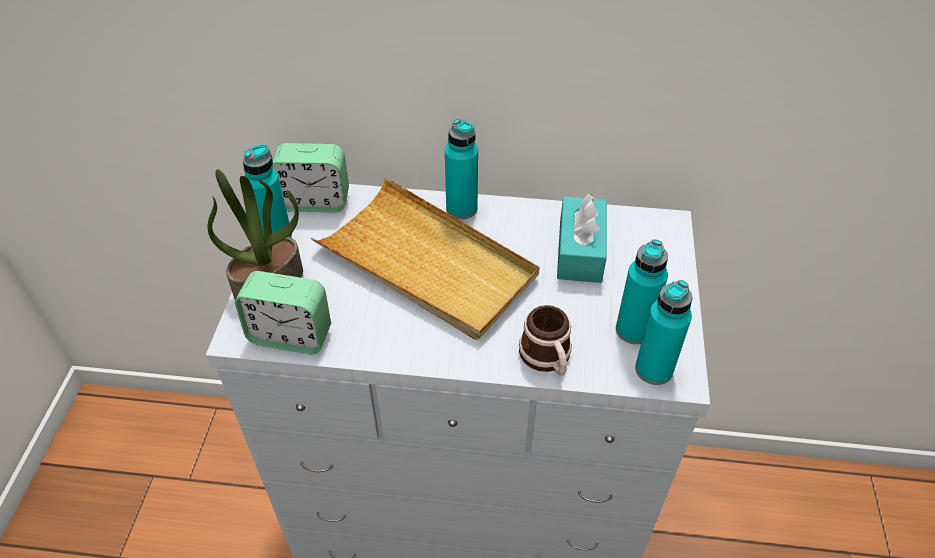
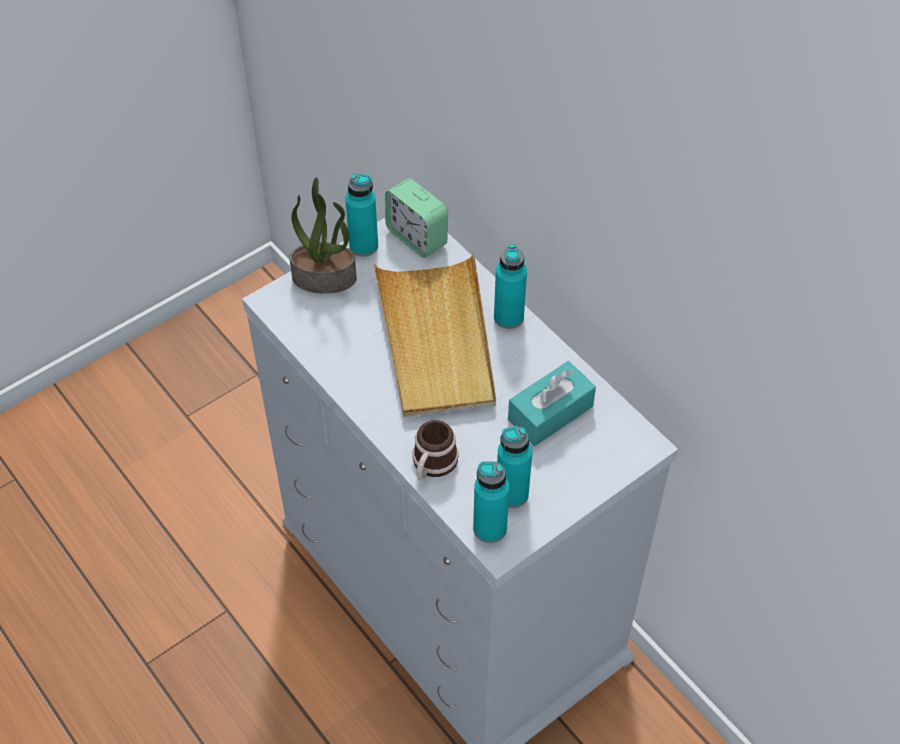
camera: 45 degrees right, 5 degrees up
alarm clock [235,271,331,354] -> none

